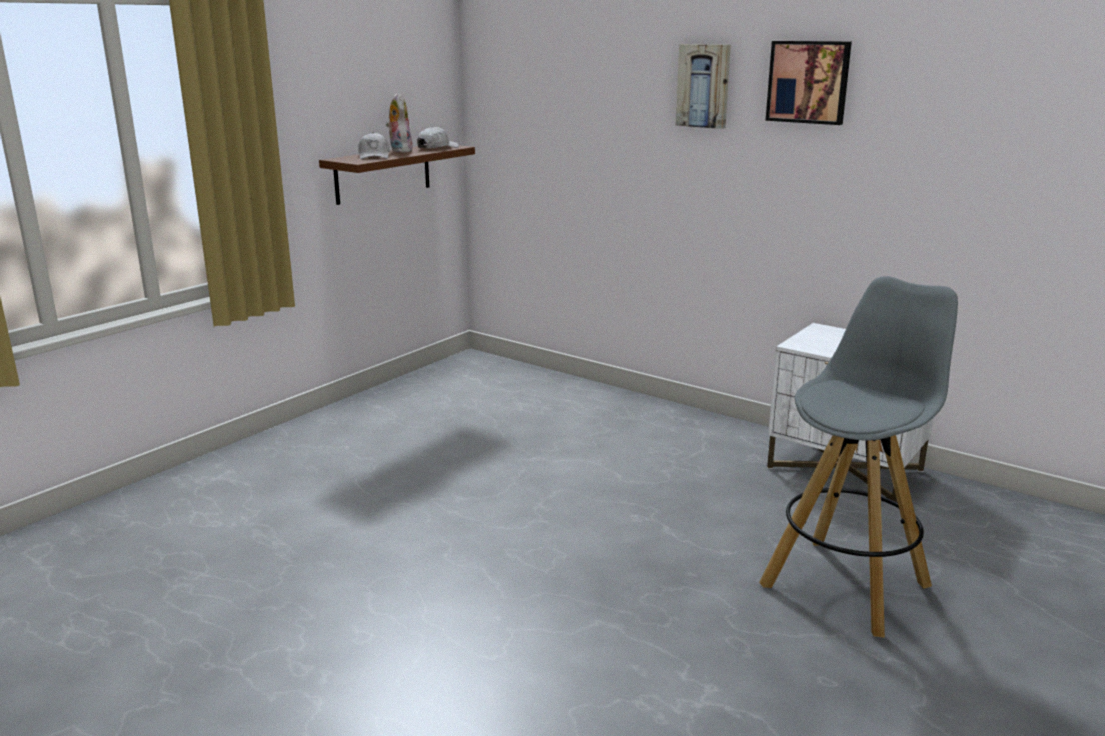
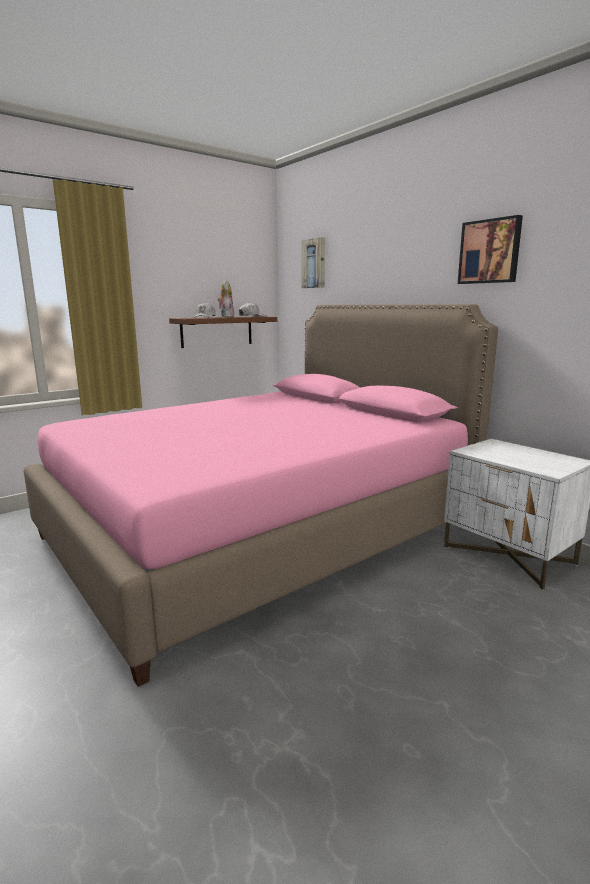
camera: 15 degrees right, 5 degrees down
picture [676,44,731,129] -> picture moved to [302,237,325,288]
grey stool [759,276,958,638] -> none
none -> pink bed [24,304,498,687]

